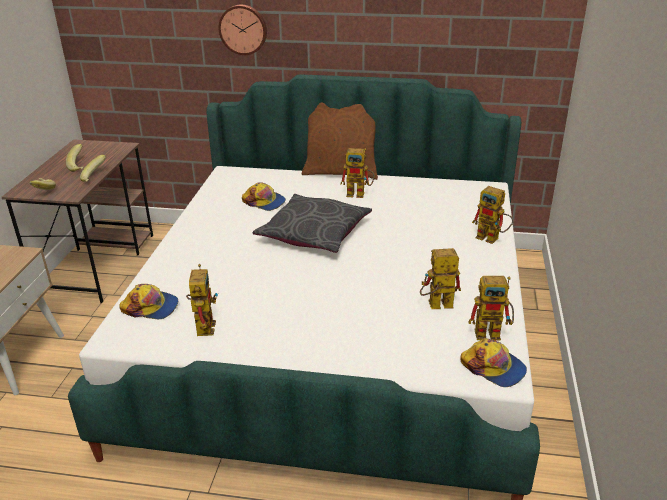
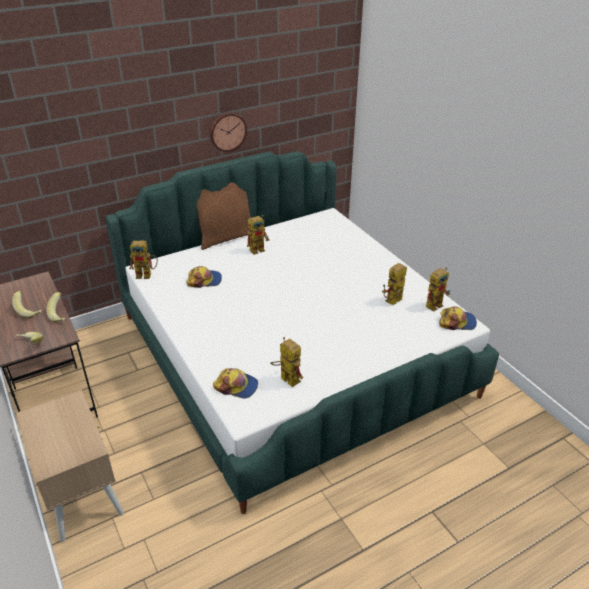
camera: 40 degrees left, 5 degrees up
cap [119,284,178,319] -> cap turned 45 degrees clockwise [213,368,258,399]
wall clock [218,5,267,55] -> wall clock moved to [210,112,247,152]
grey pillow [253,194,372,253] -> none
toy robot [472,186,513,244] -> toy robot moved to [130,241,158,279]

